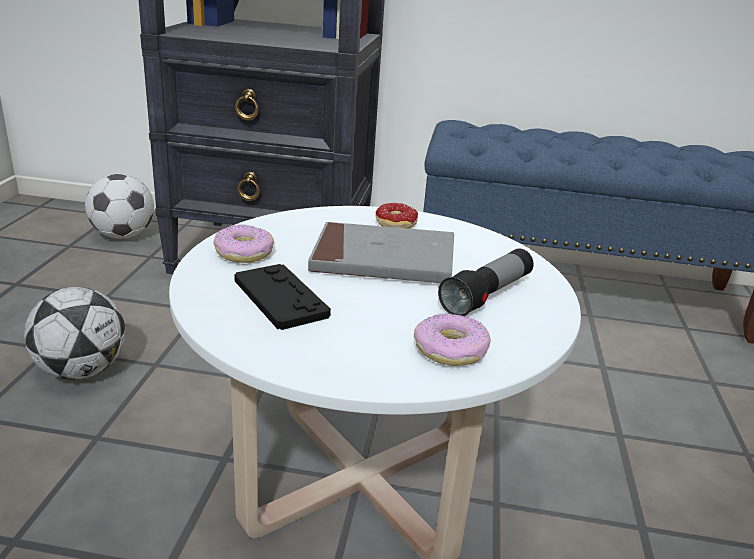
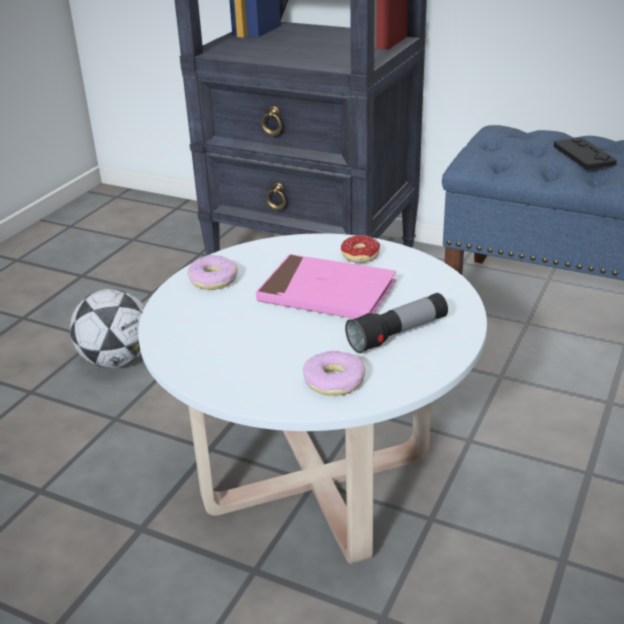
camera: 20 degrees right, 5 degrees up
football [85,174,154,239] -> none
black game controller [234,264,331,330] -> black game controller moved to [553,138,617,169]
grey book [308,222,454,284] -> pink book [256,254,397,319]

